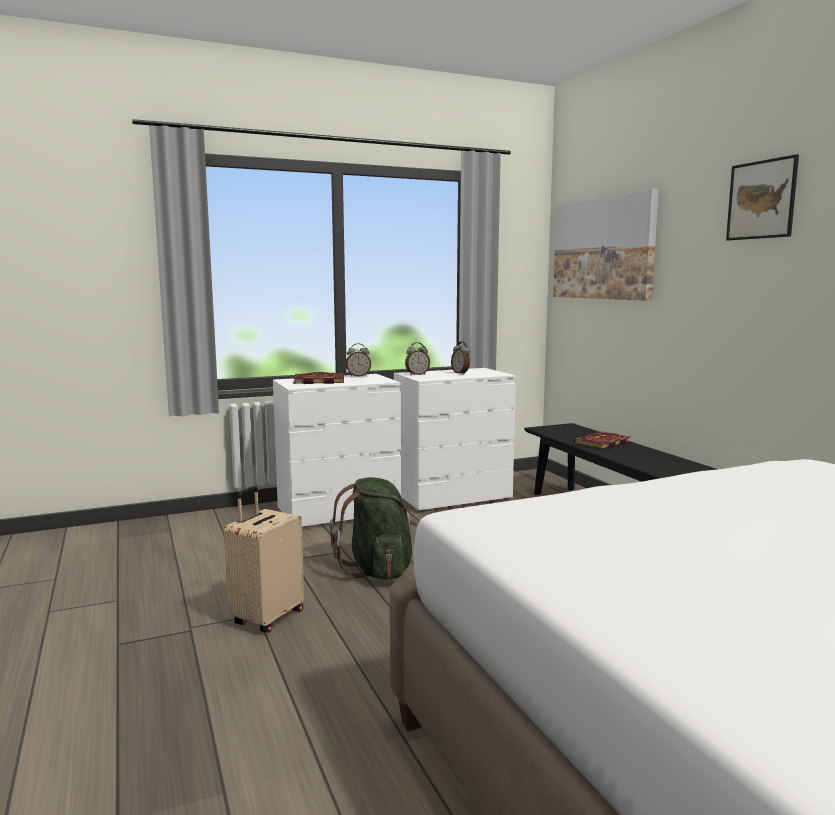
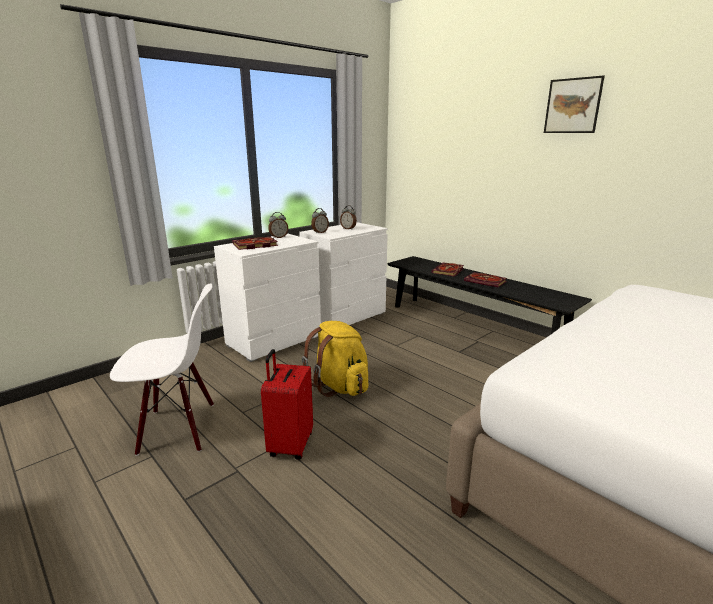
camera: 20 degrees left, 10 degrees up
beige suitcase [224,486,304,633] -> red suitcase [261,349,313,460]
green backpack [330,477,417,580] -> yellow backpack [302,321,369,397]
picture [553,189,659,301] -> none
none -> white chair [110,283,214,456]
none -> book [464,272,507,287]

